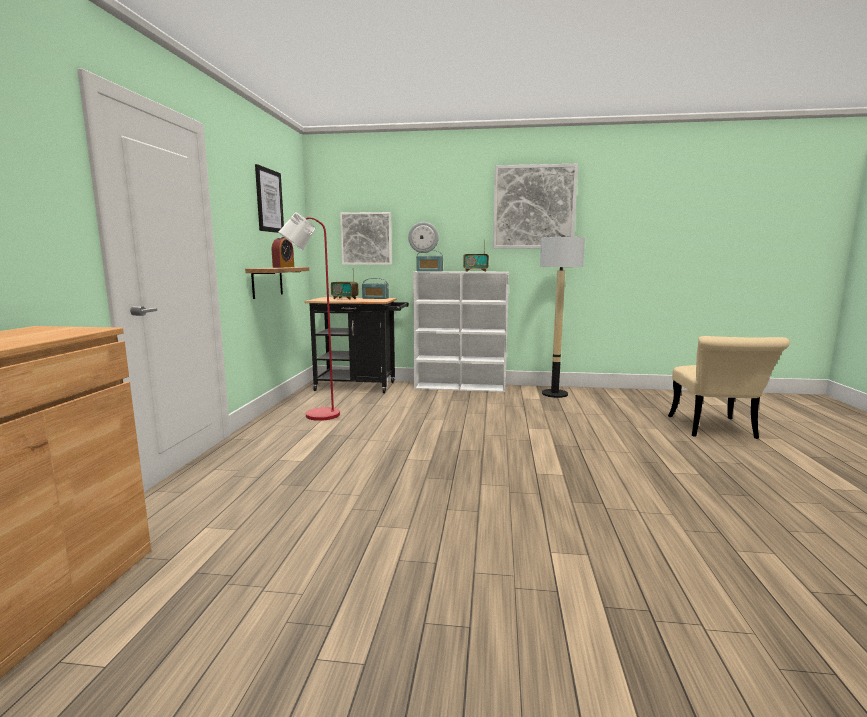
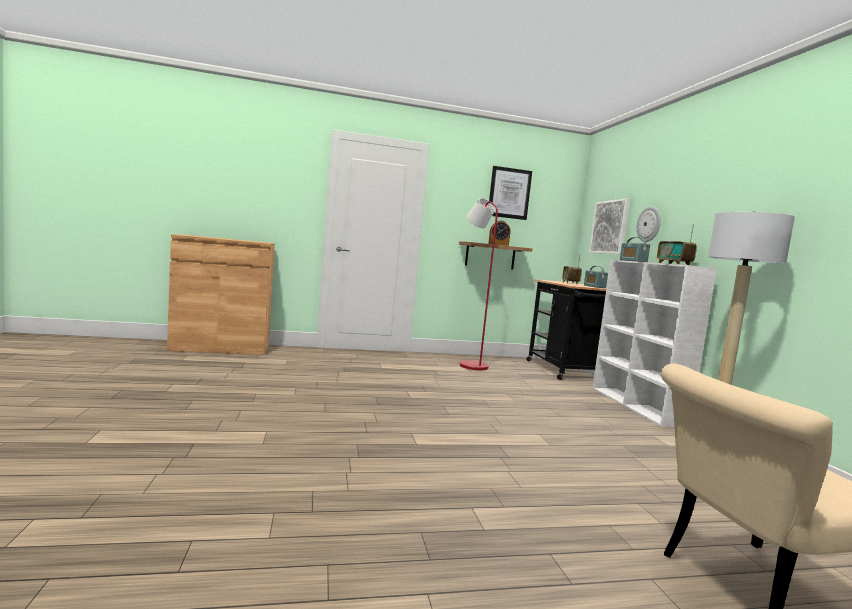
camera: 70 degrees right, 5 degrees down
picture [493,164,578,248] -> none

